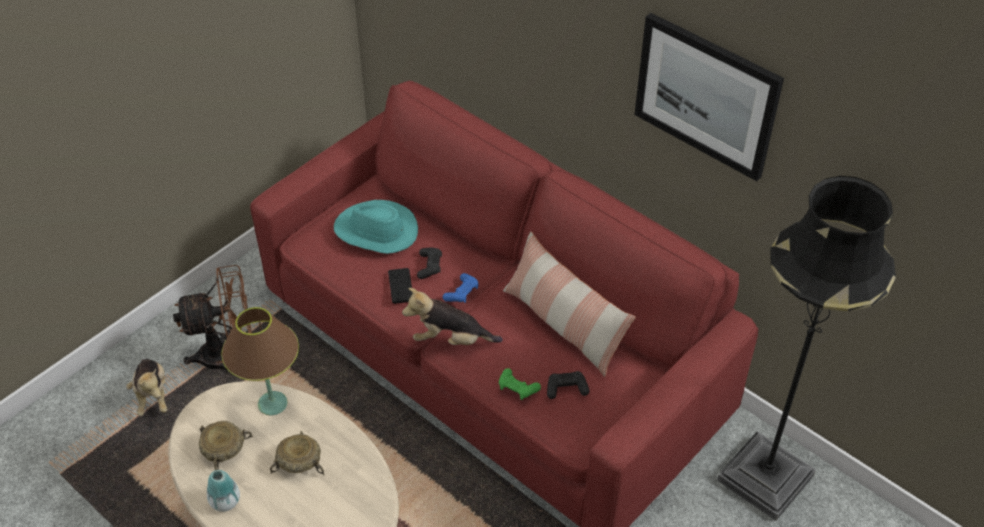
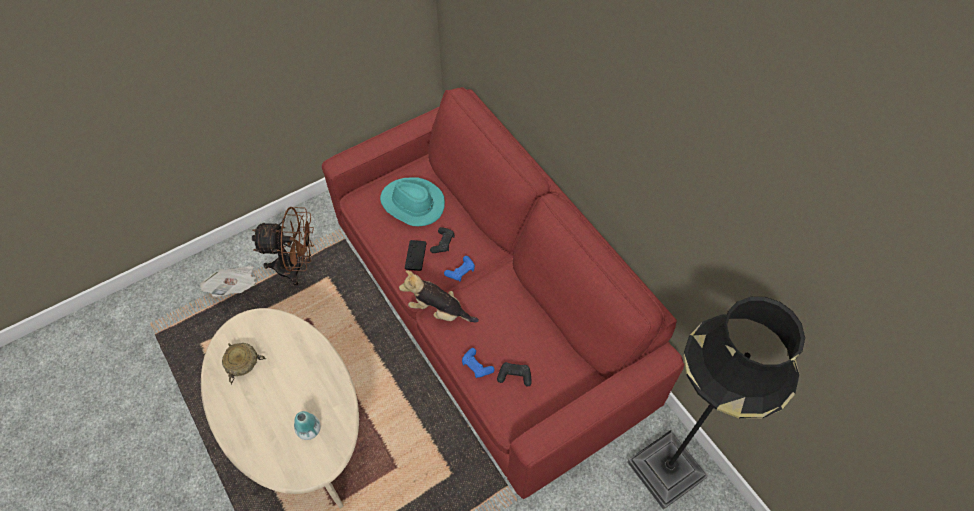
camera: 15 degrees right, 10 degrees up
plush toy [126,359,168,416] -> newspaper [200,266,256,297]
vase [207,470,240,512] -> vase moved to [294,411,321,440]
brown table lamp [221,307,299,415] -> none
beige bowl [270,431,325,476] -> none
green game controller [499,368,541,400] -> blue game controller [462,348,495,378]
pillow [503,232,636,377] -> none
picture [634,13,784,181] -> none

